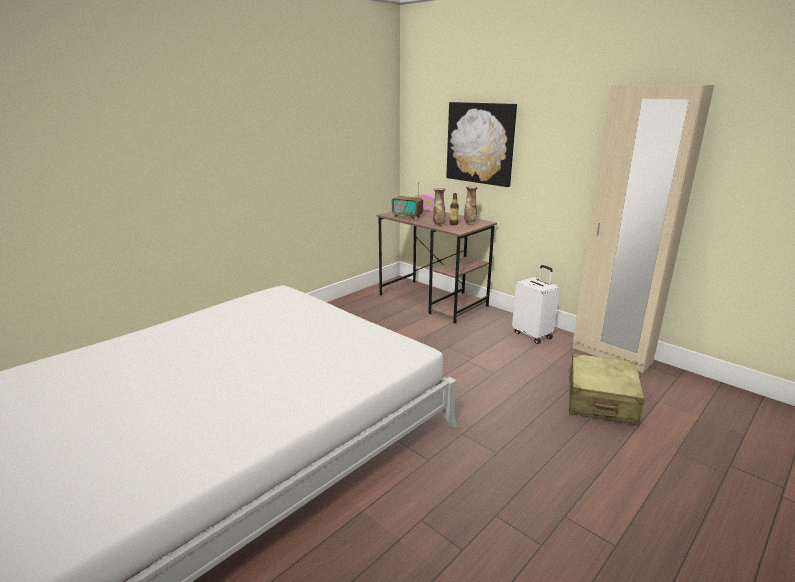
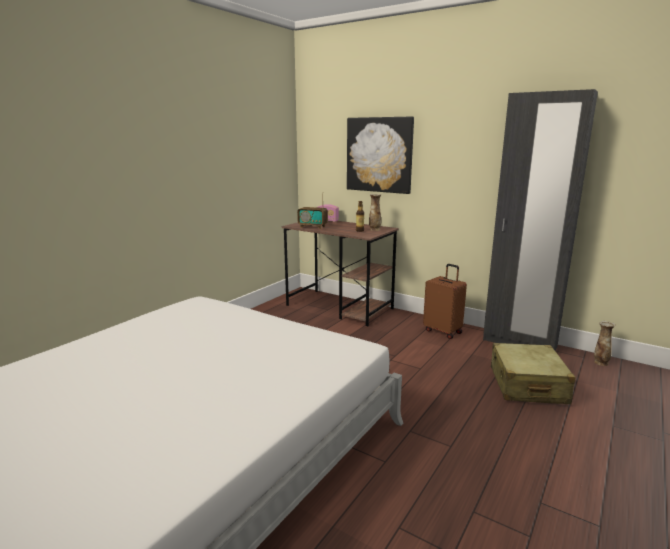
camera: 10 degrees left, 5 degrees down
vase [433,187,446,227] -> vase moved to [594,321,616,366]
white suitcase [512,265,559,344] -> brown suitcase [423,264,467,339]
beige wardrobe [573,85,714,373] -> black wardrobe [483,89,598,351]

